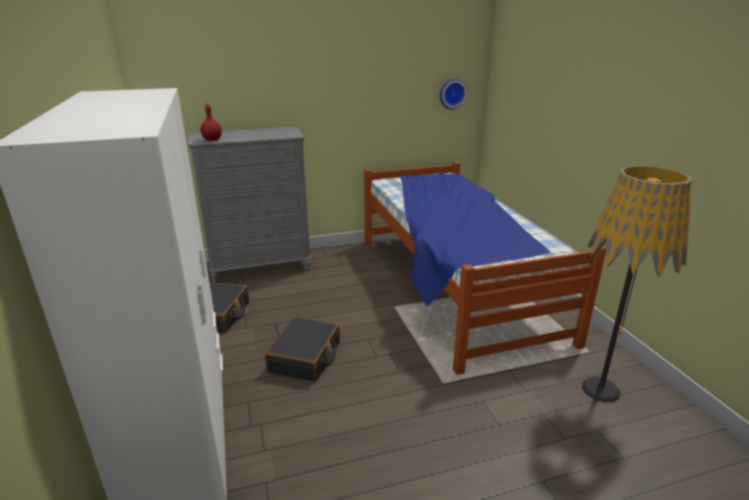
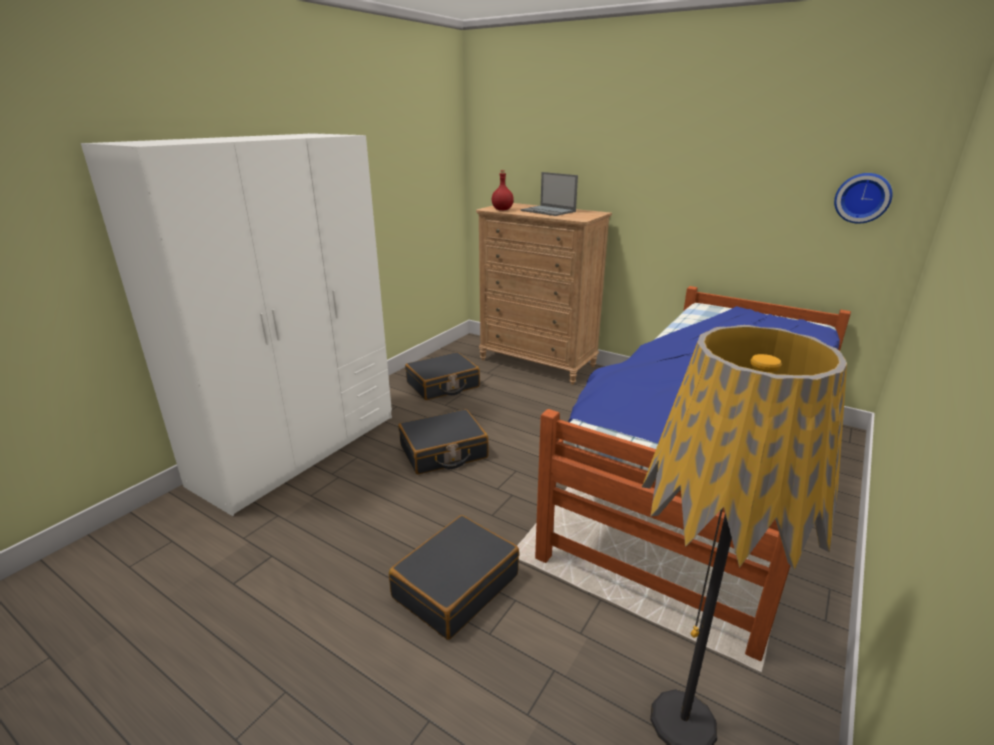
camera: 50 degrees right, 0 degrees up
grey dresser [188,126,311,283] -> brown dresser [476,203,612,385]
none -> black suitcase [389,515,519,640]
none -> laptop [521,172,578,216]

